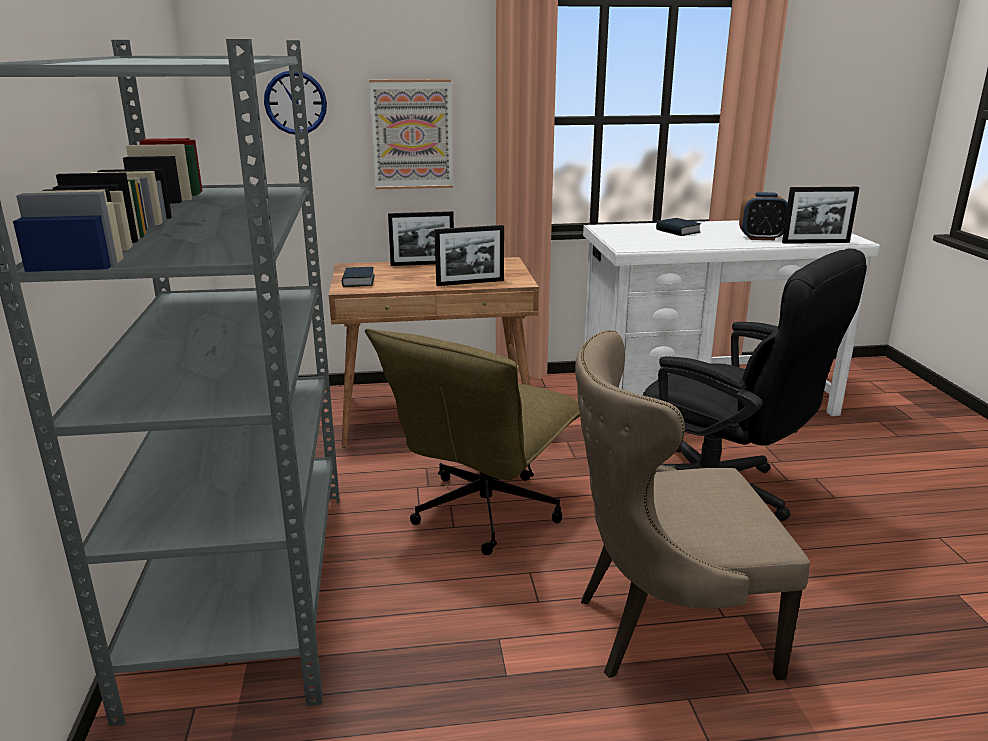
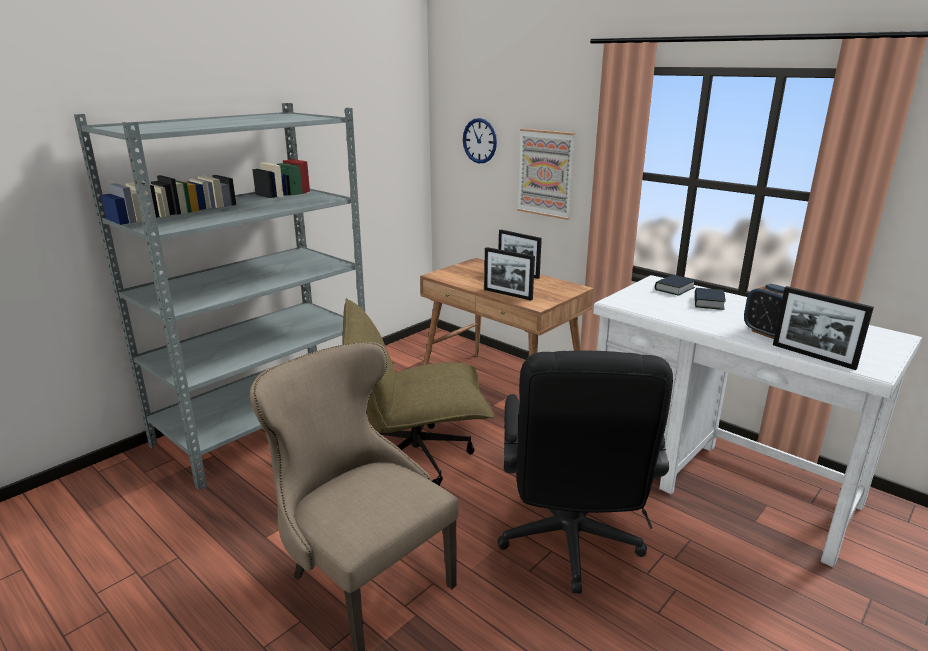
camera: 50 degrees right, 0 degrees up
book [342,267,375,287] -> book moved to [655,275,695,296]

